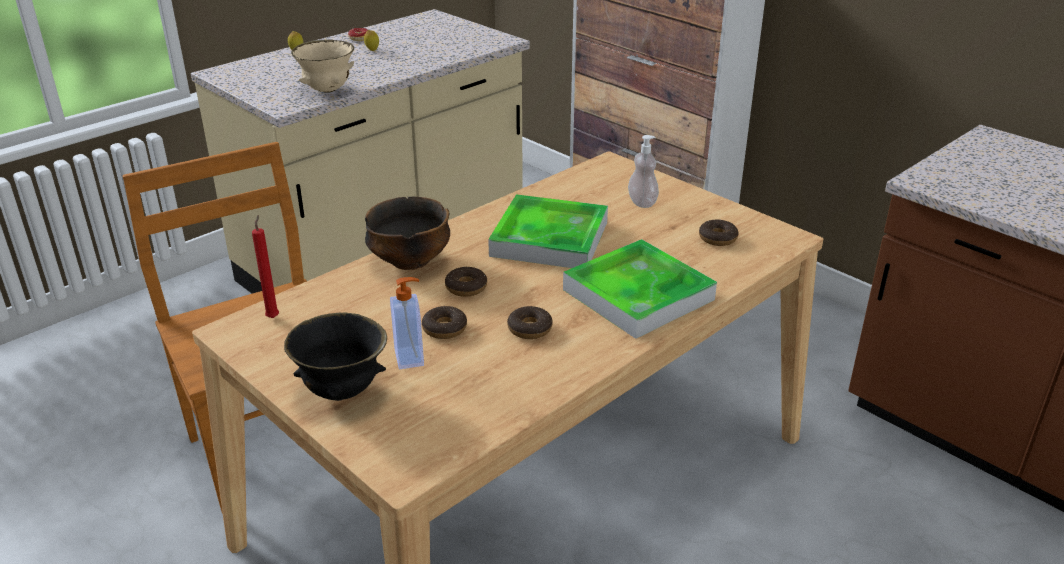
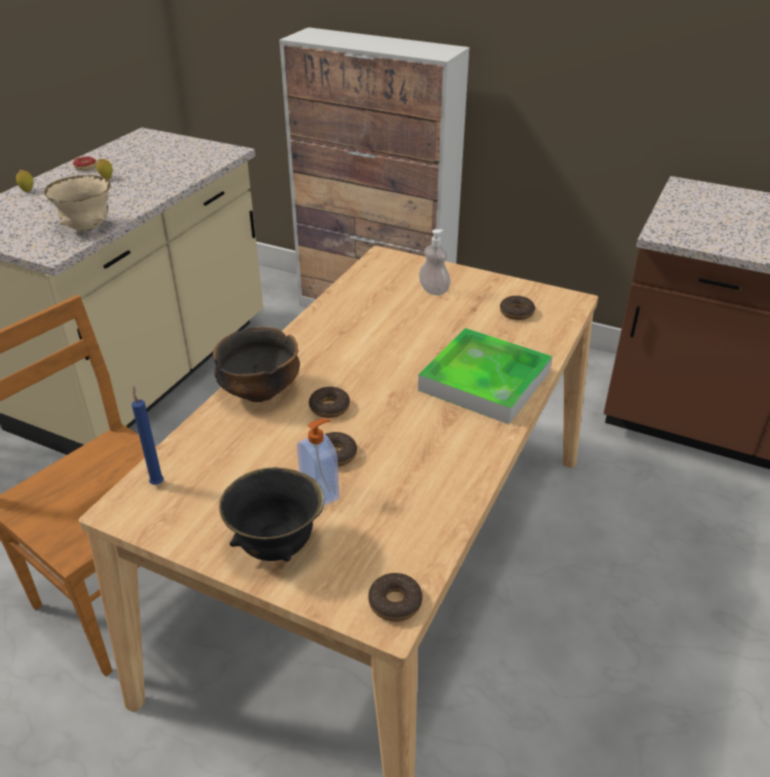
camera: 20 degrees left, 5 degrees up
red candle [252,215,279,318] -> blue candle [132,386,164,485]
tray [488,194,608,268] -> none
donut [507,306,553,339] -> donut moved to [368,573,422,622]

